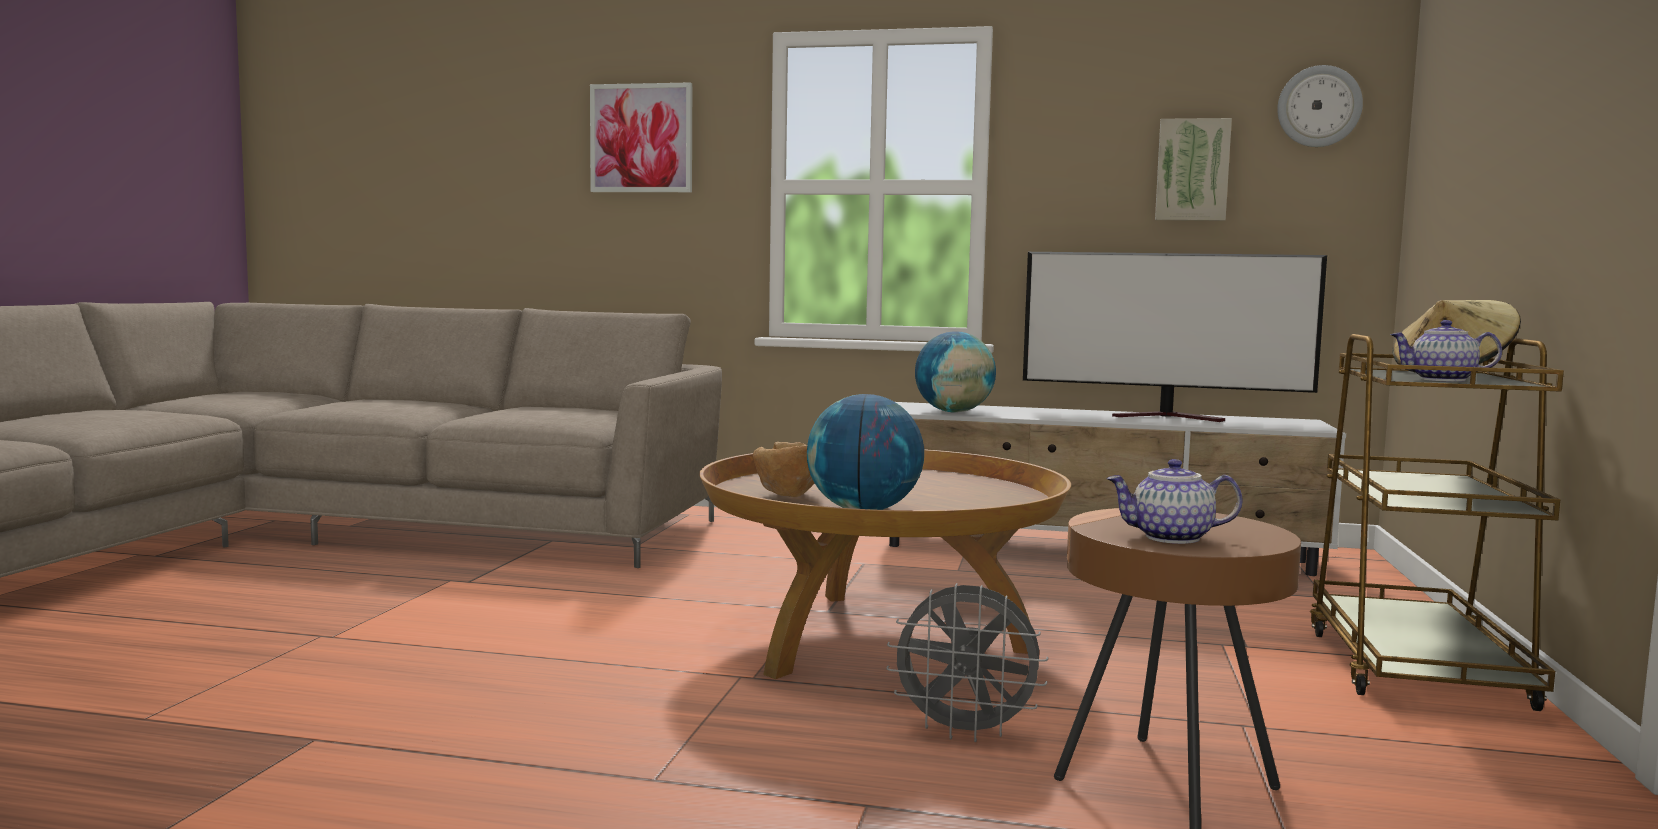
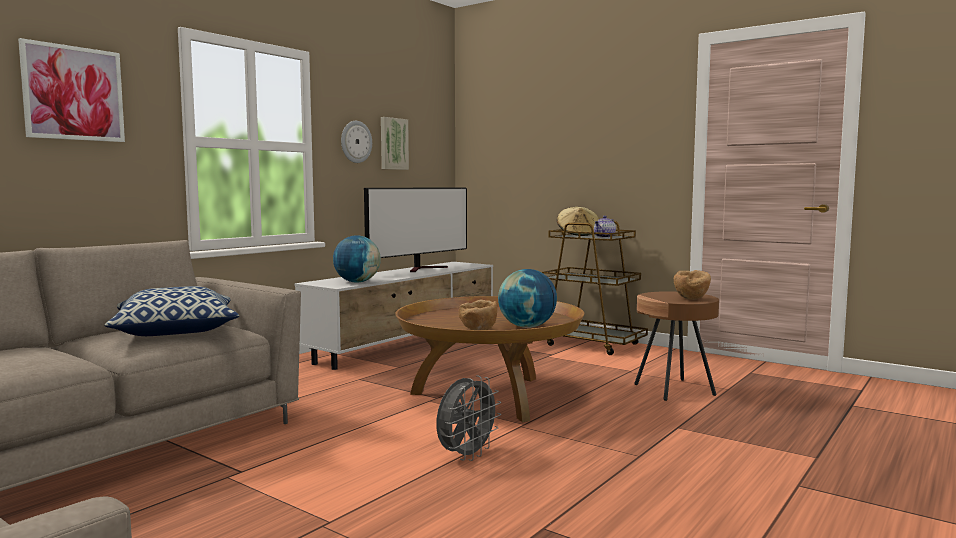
camera: 65 degrees left, 0 degrees up
grey fan [886,583,1048,742] -> grey fan moved to [436,375,501,461]
teapot [1106,459,1242,544] -> brown bowl [674,270,711,300]
wall clock [1277,65,1363,147] -> wall clock moved to [341,121,372,163]
none -> pillow [105,286,239,336]

